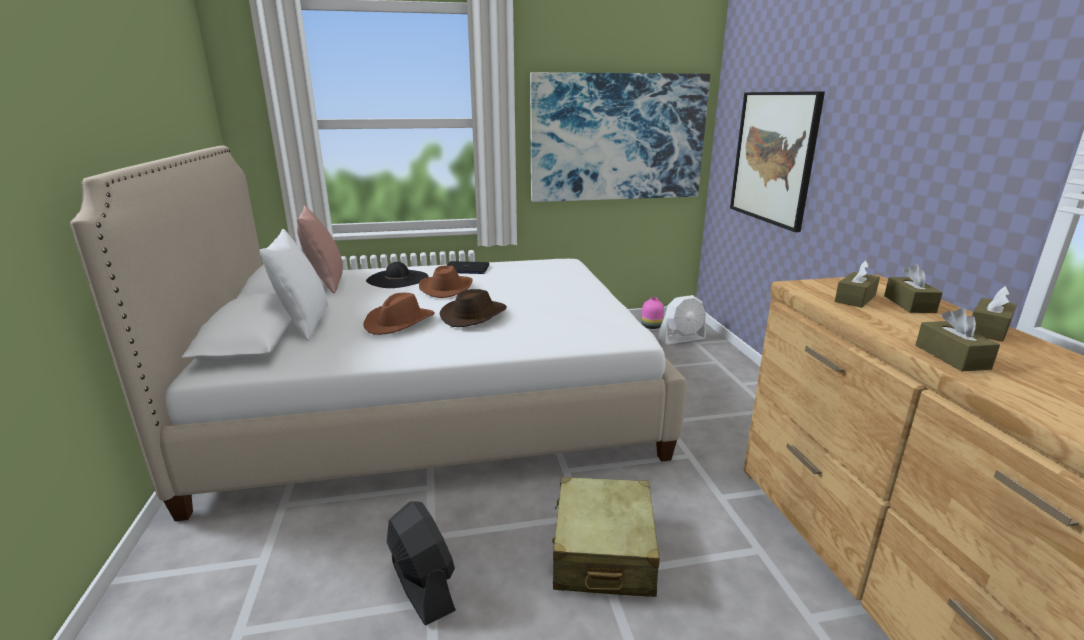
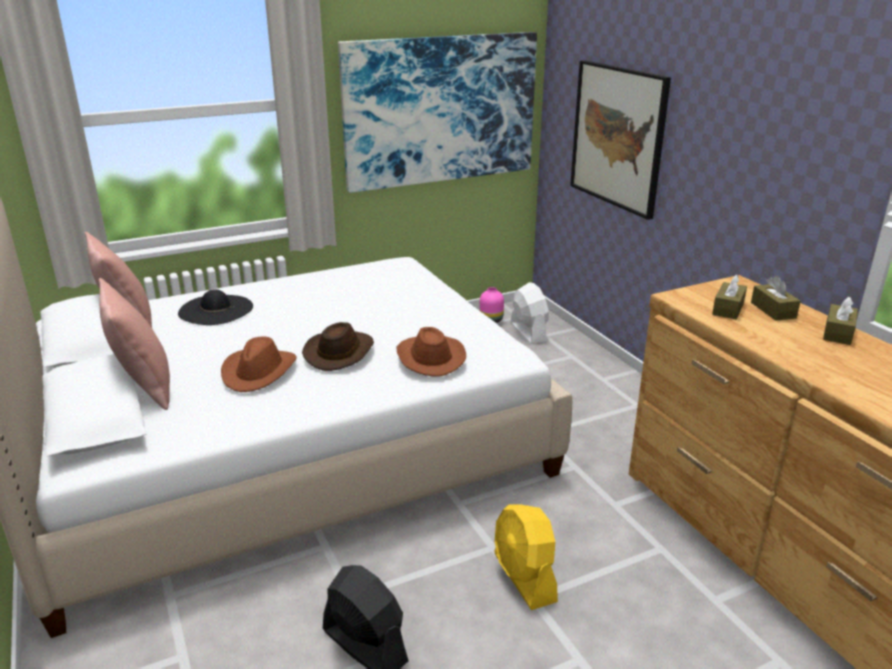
camera: 15 degrees left, 5 degrees up
white pillow [260,229,328,341] -> pink pillow [99,278,170,410]
brown hat [419,266,473,298] -> brown hat moved to [397,327,466,377]
laptop [446,261,489,274] -> none
beige suitcase [552,477,660,597] -> yellow fan [494,504,558,610]
white fan [658,295,706,345] -> white fan turned 75 degrees counterclockwise [511,282,549,344]
brown tissue box [916,308,1000,371] -> none

